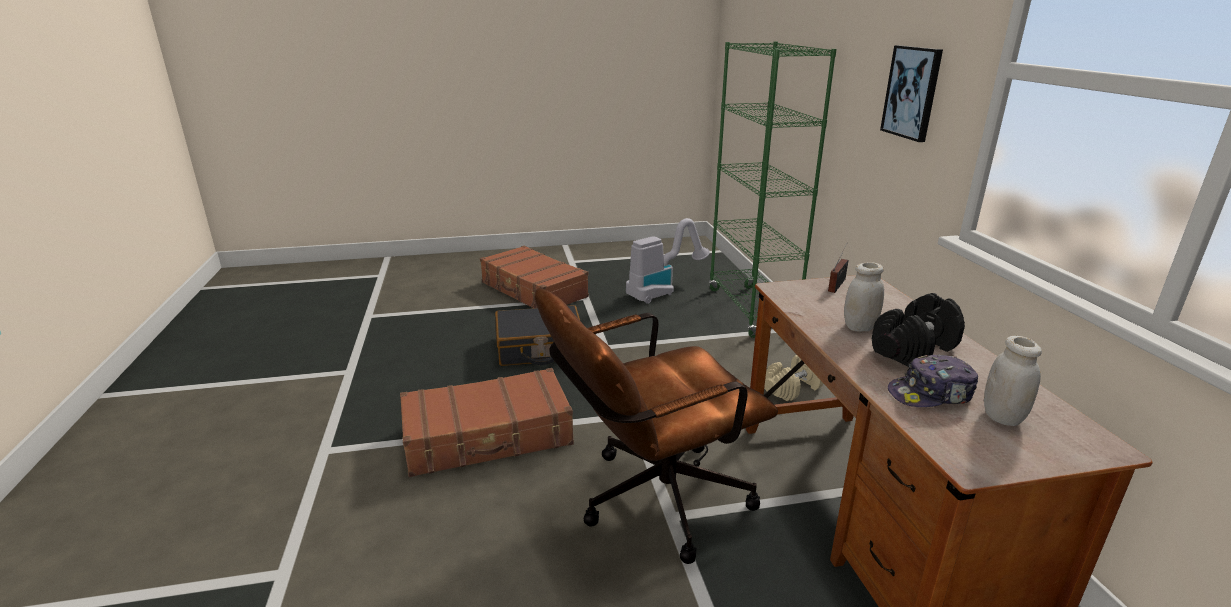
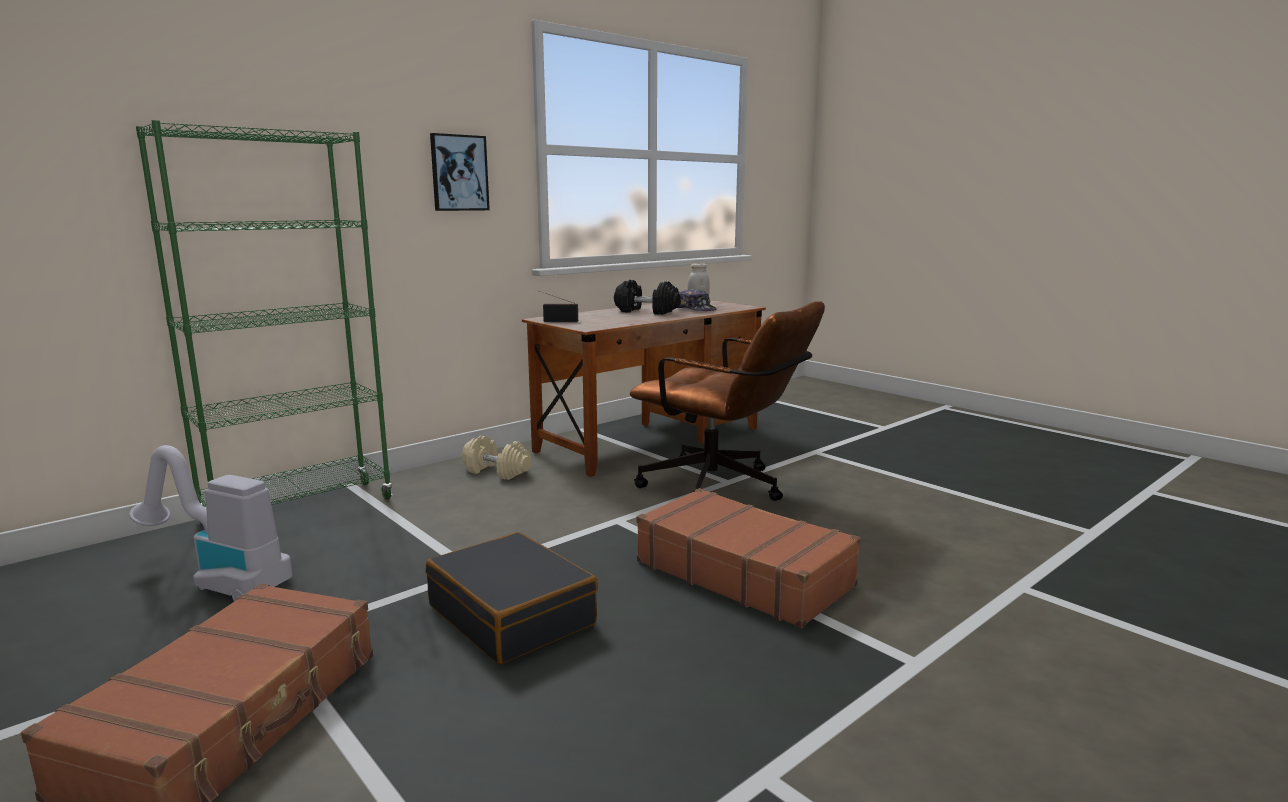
camera: 120 degrees left, 10 degrees down
white jar [844,262,884,332] -> none

